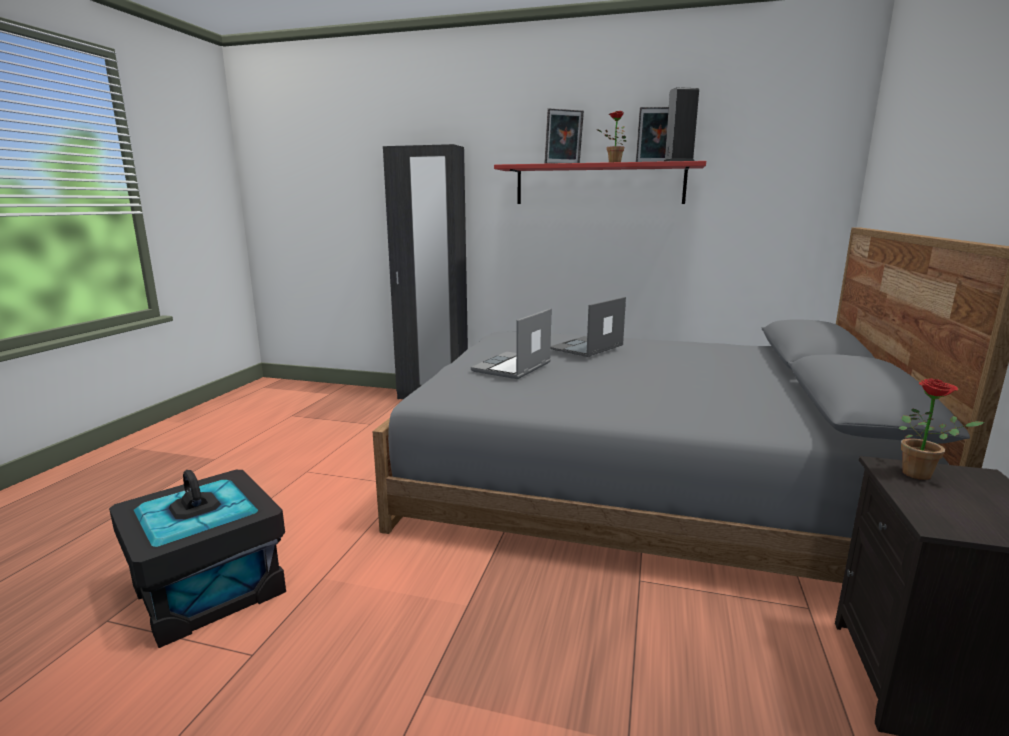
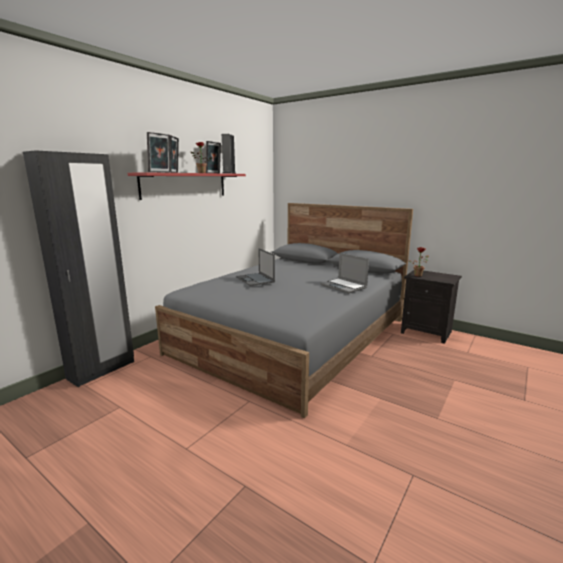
camera: 70 degrees left, 0 degrees up
black storage box [109,470,286,648] -> none
laptop [471,308,552,379] -> laptop moved to [320,253,369,294]
none -> picture frame [147,132,171,173]

